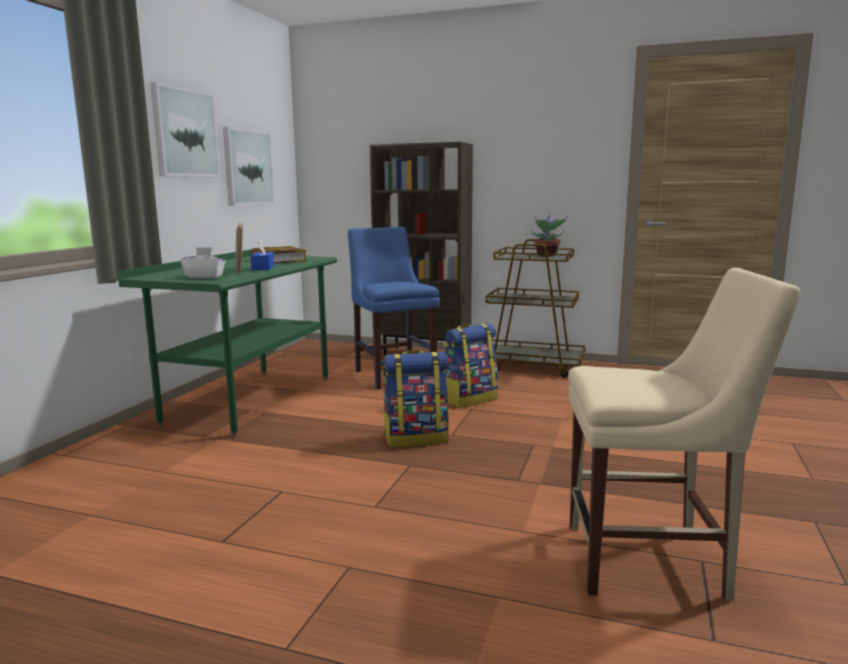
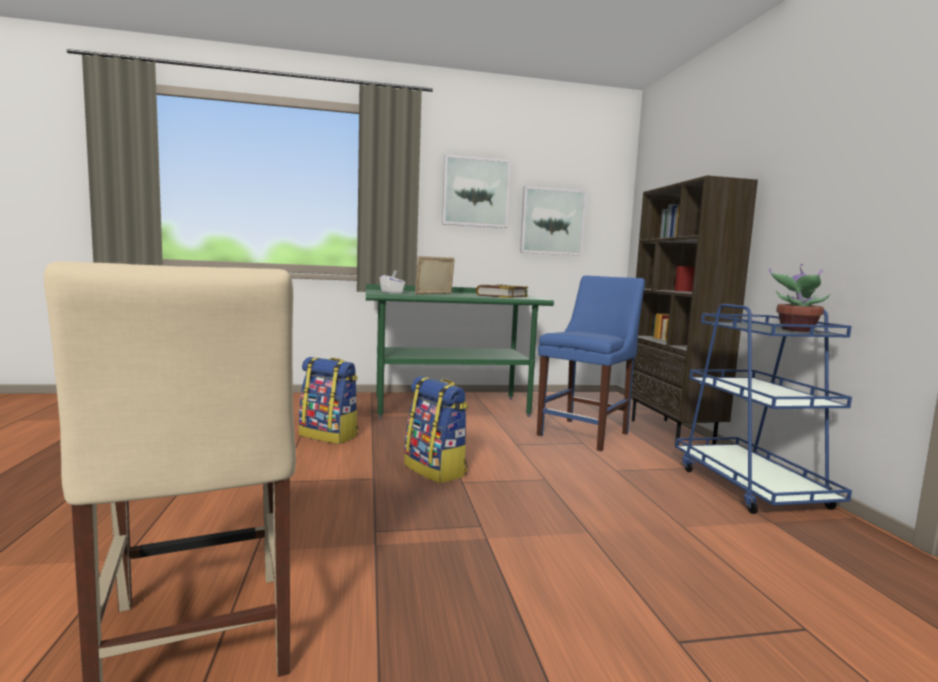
camera: 60 degrees right, 5 degrees down
blue tissue box [250,240,274,270] -> none
backpack [444,323,498,408] -> backpack moved to [299,357,358,444]
brown cart [486,239,586,378] -> blue cart [675,304,852,514]

